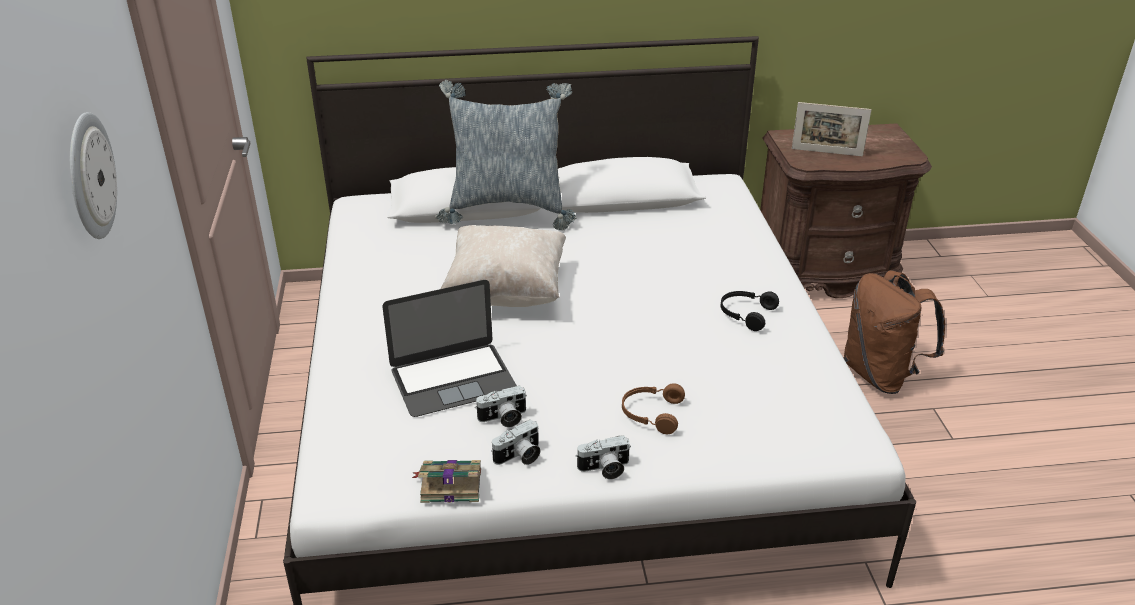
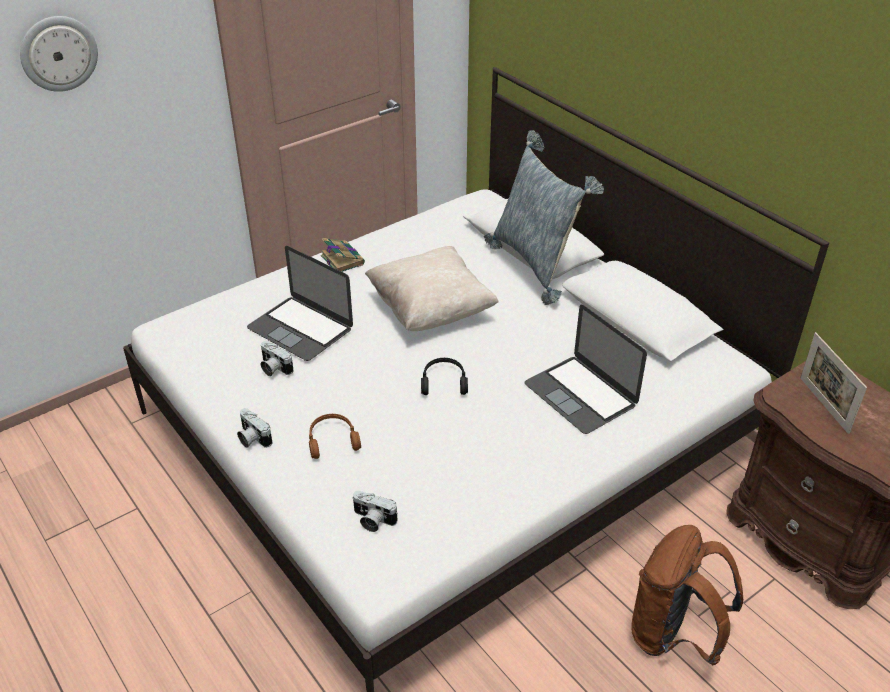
camera: 60 degrees right, 5 degrees up
book [412,460,481,503] -> book moved to [321,238,365,272]
camera [491,419,541,465] -> camera moved to [352,491,398,532]
black headphones [720,291,779,331] -> black headphones moved to [421,358,468,395]
none -> laptop [525,304,647,434]

